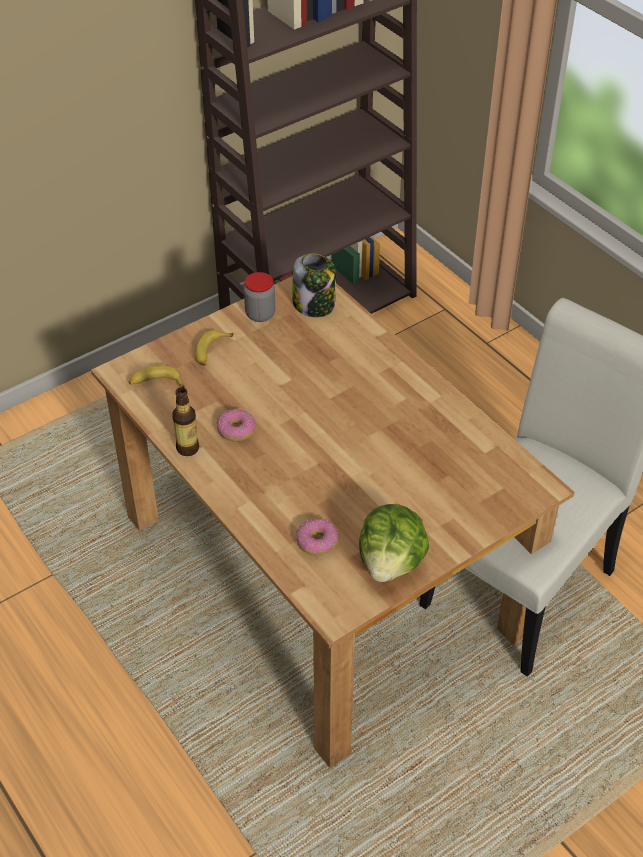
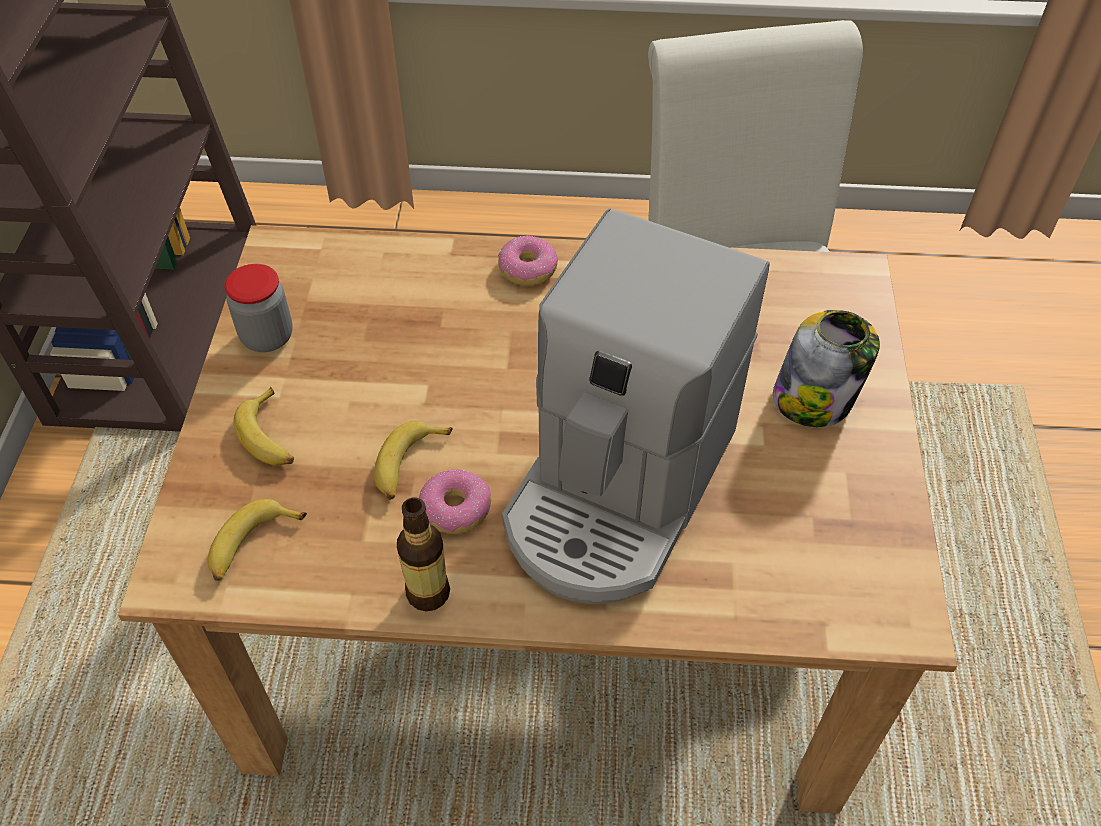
camera: 50 degrees left, 5 degrees up
jar [292,253,336,317] -> jar moved to [773,310,880,427]
donut [296,519,338,556] -> donut moved to [498,235,558,286]
lettuce [359,504,429,582] -> none
none -> banana [374,421,453,500]
none -> coffee machine [502,208,770,604]

